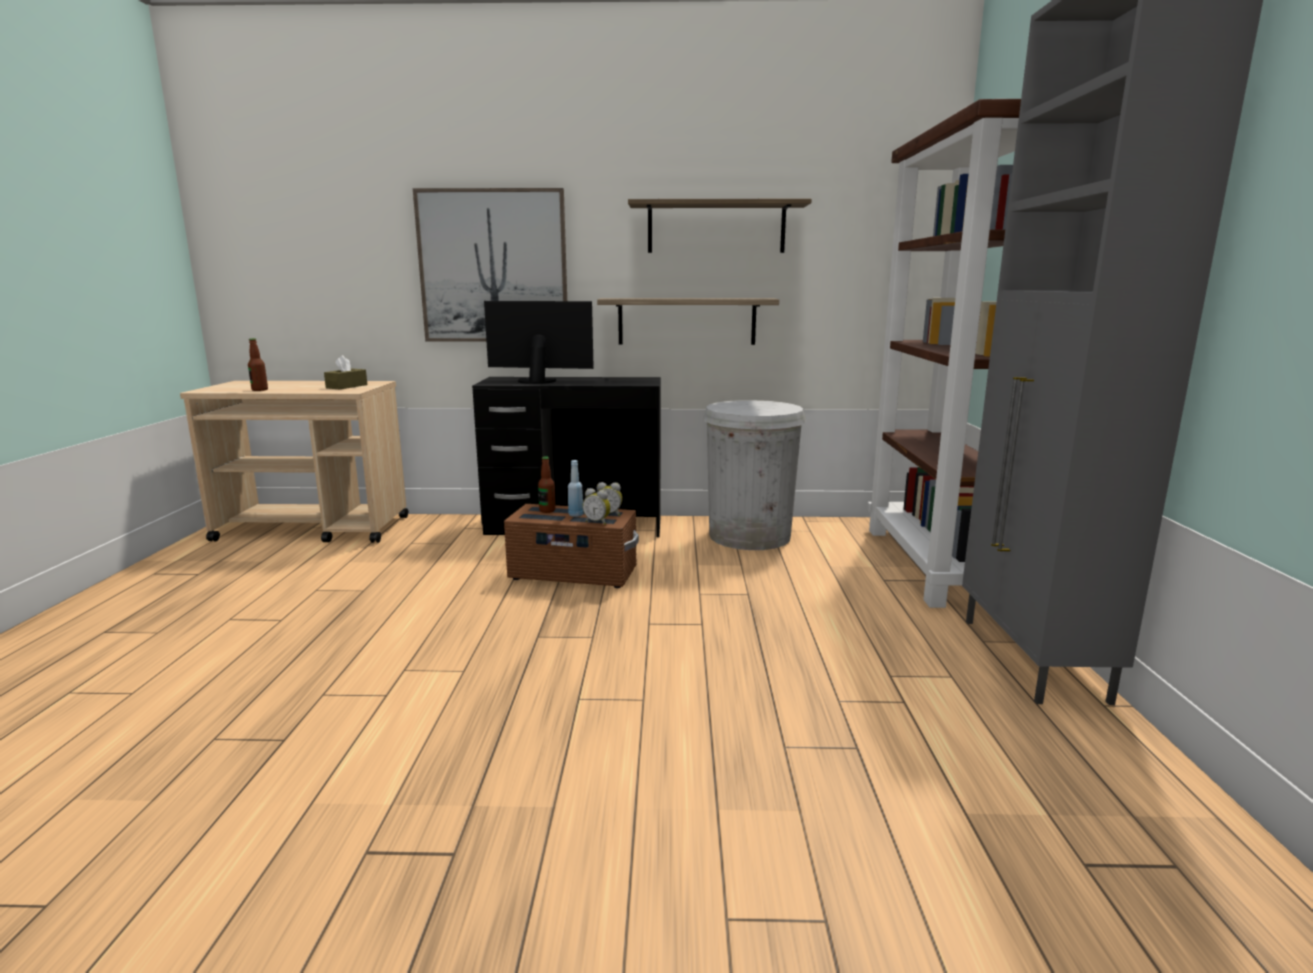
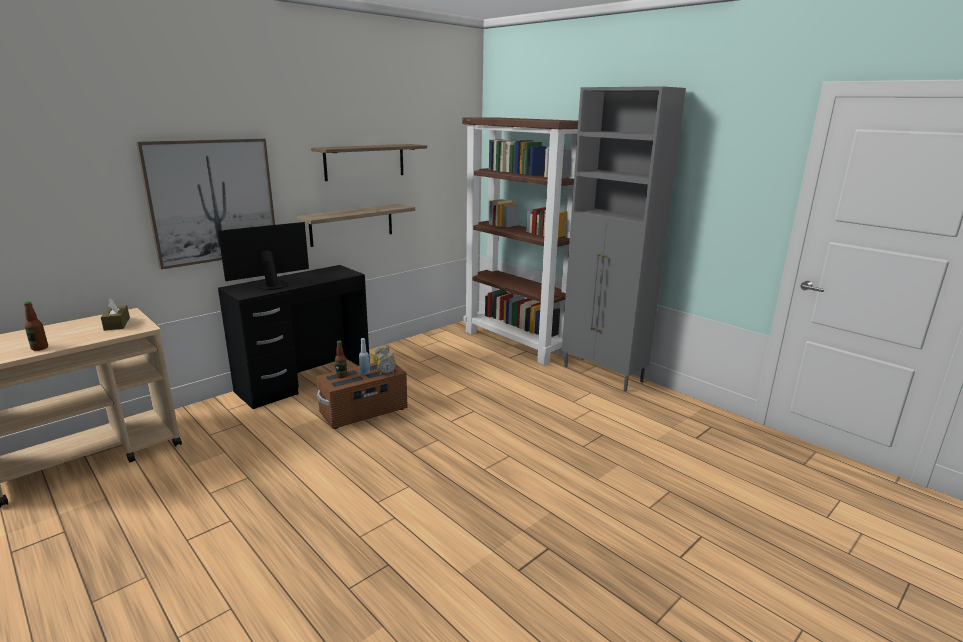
camera: 45 degrees left, 5 degrees up
white trash can [703,400,806,550] -> none

